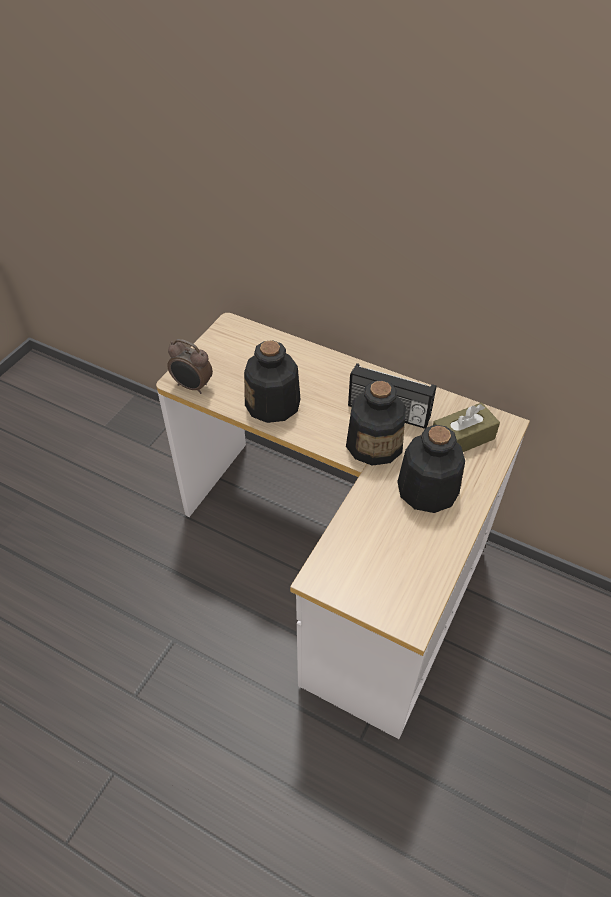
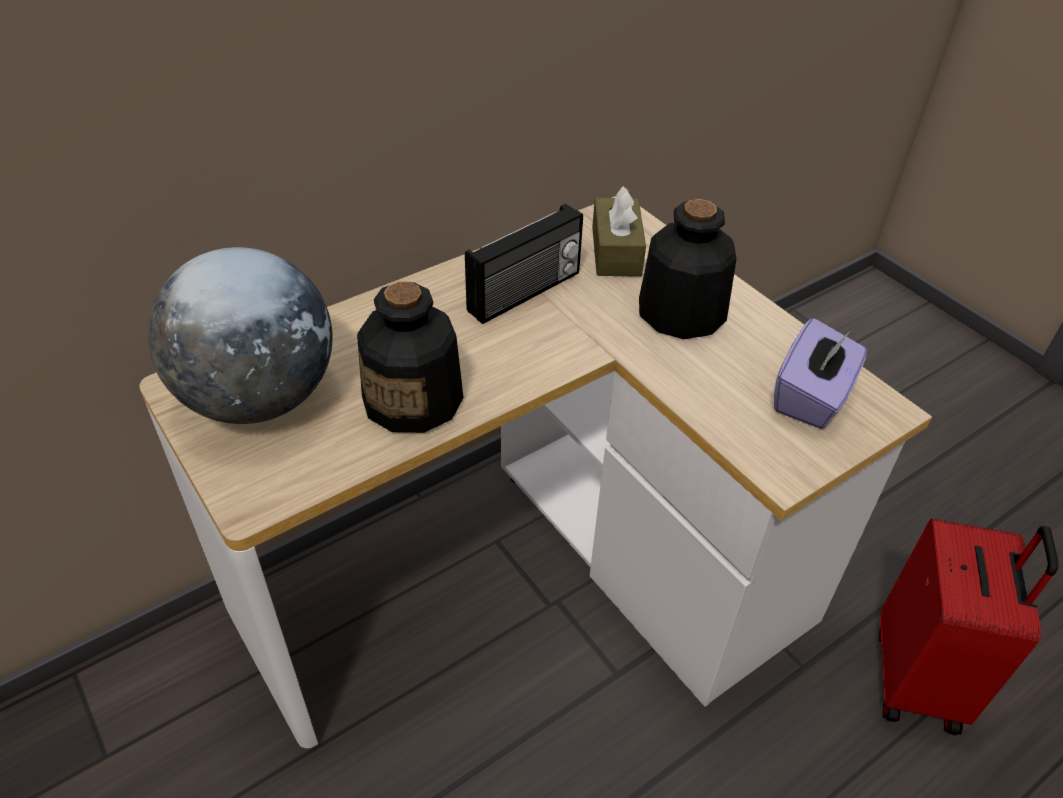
camera: 65 degrees left, 5 degrees down
alarm clock [167,339,213,394] -> none
bottle [346,380,406,466] -> none
none -> globe [147,247,332,424]
none -> purple tissue box [774,318,867,429]
none -> red suitcase [879,518,1058,735]

